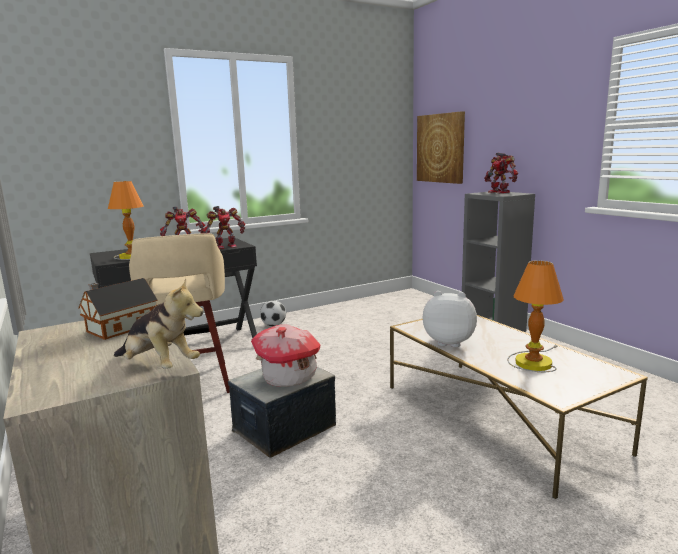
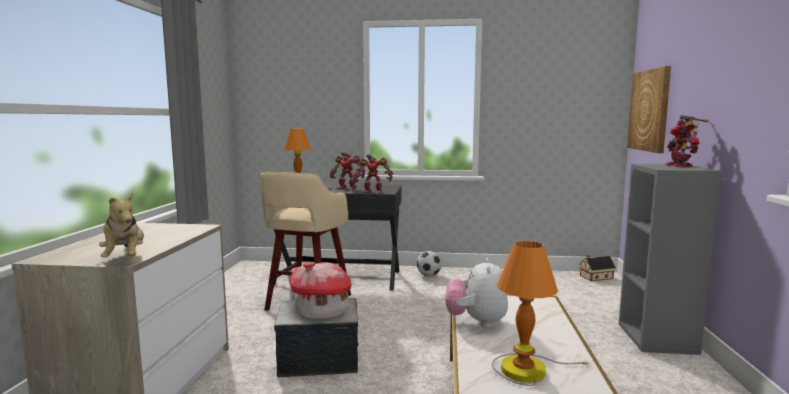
camera: 35 degrees right, 5 degrees down
toy house [78,278,158,340] -> toy house moved to [579,255,616,281]
plush toy [423,291,477,347] -> plush toy turned 135 degrees counterclockwise [445,258,508,328]

